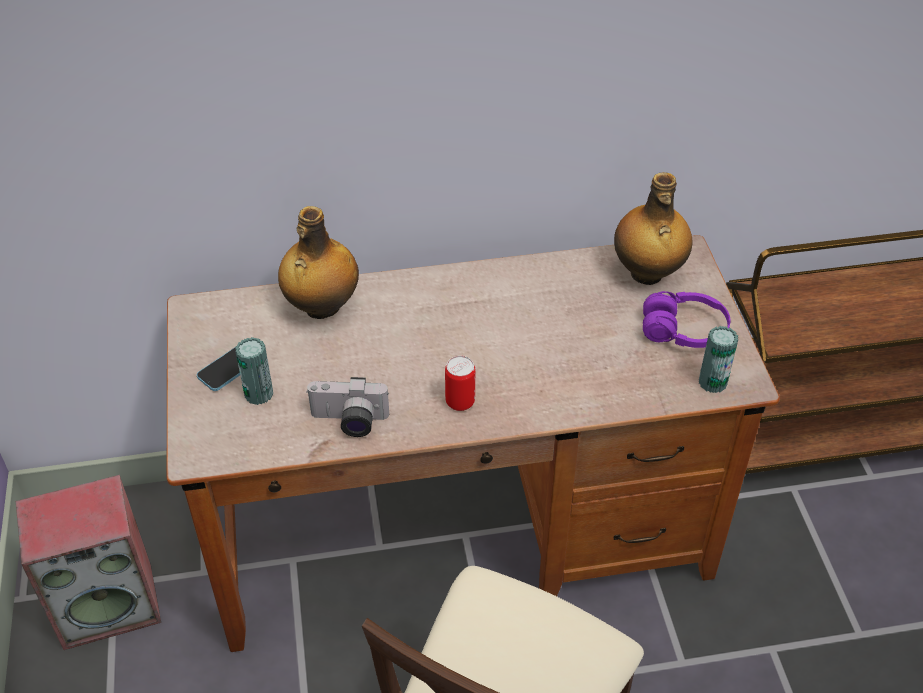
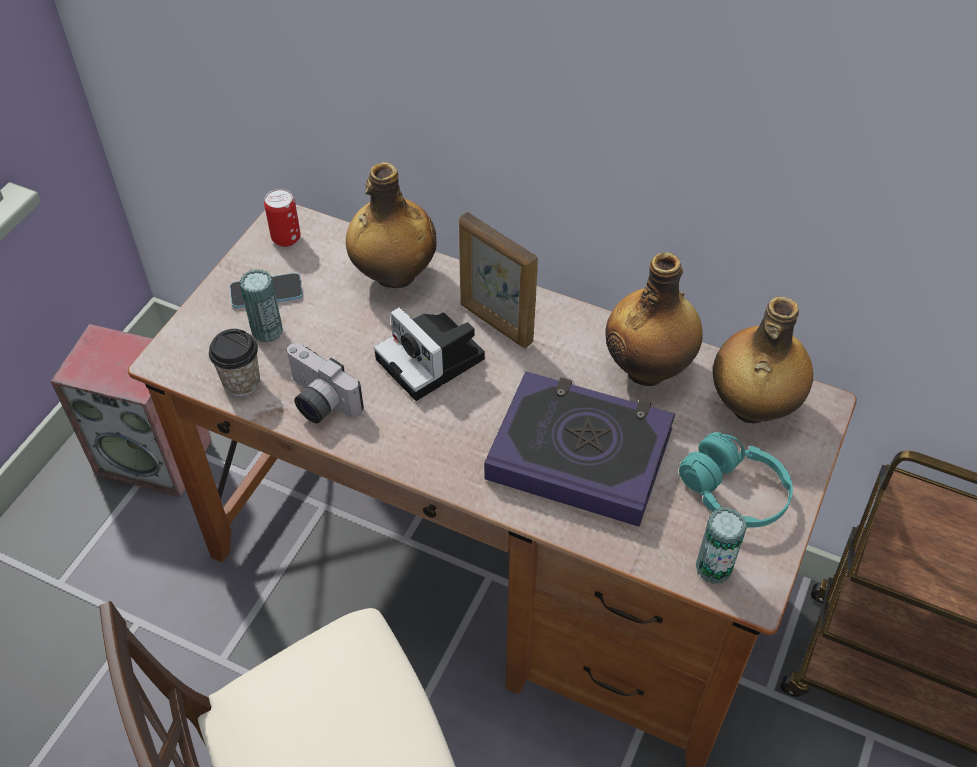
camera: 35 degrees right, 5 degrees up
can [445,356,475,411] -> can moved to [264,189,301,247]
purple headphones [643,291,730,348] -> turquoise headphones [679,432,793,528]
none -> cup [209,329,260,396]
none -> camera [374,307,485,401]
none -> picture frame [459,212,538,348]
none -> book [484,371,675,527]
none -> bottle [605,252,703,386]

